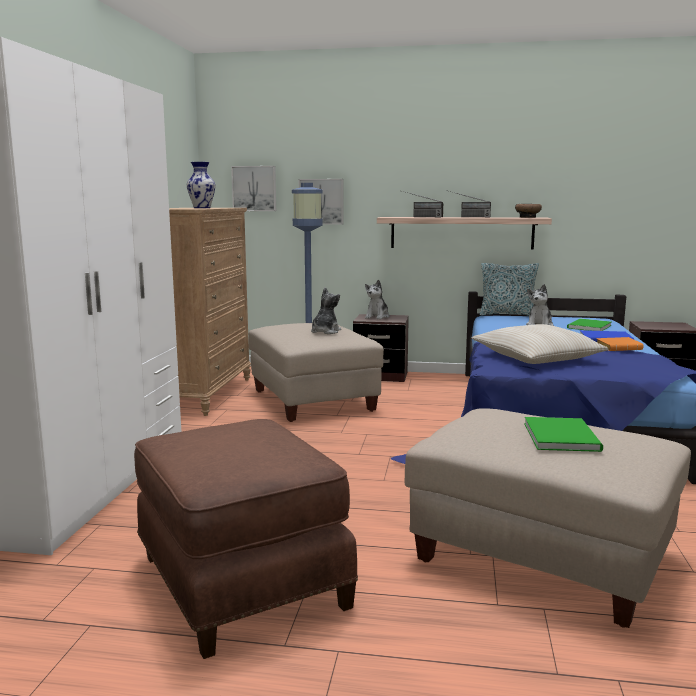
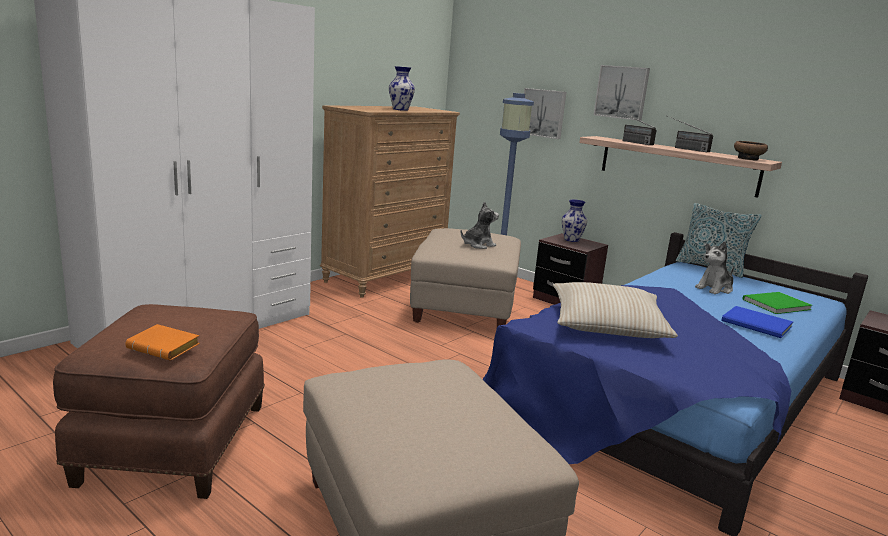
camera: 30 degrees right, 5 degrees up
picture [231,166,276,211] -> picture moved to [594,65,650,121]
plush toy [365,280,390,319] -> vase [562,199,587,242]
green book [524,417,603,452] -> none
orange book [596,337,644,351] -> orange book moved to [125,324,200,360]

